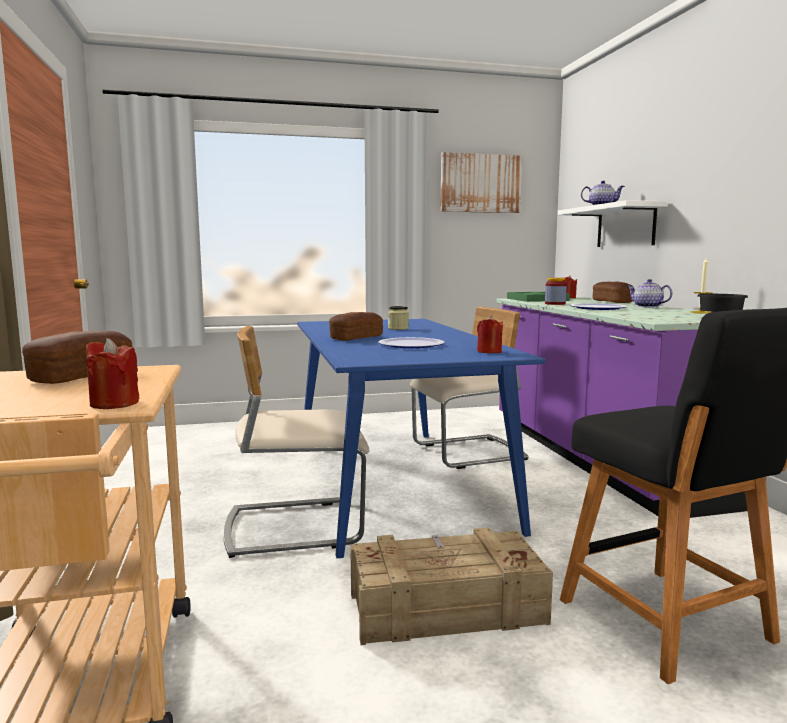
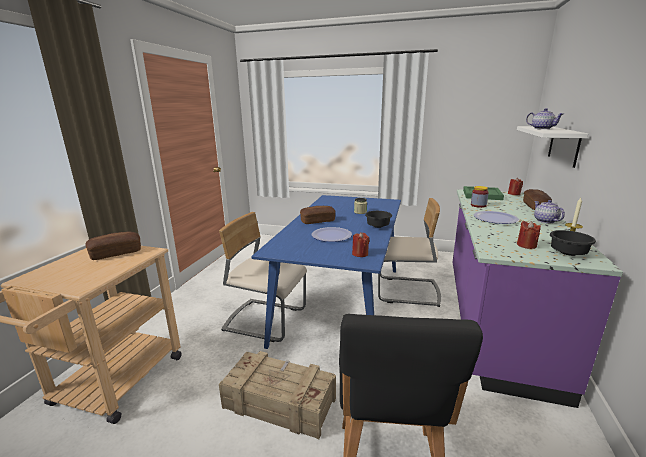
camera: 30 degrees right, 10 degrees up
red candle [86,338,140,409] -> red candle moved to [517,221,541,249]
picture [440,152,522,213] -> none
none -> black bowl [365,211,392,228]

